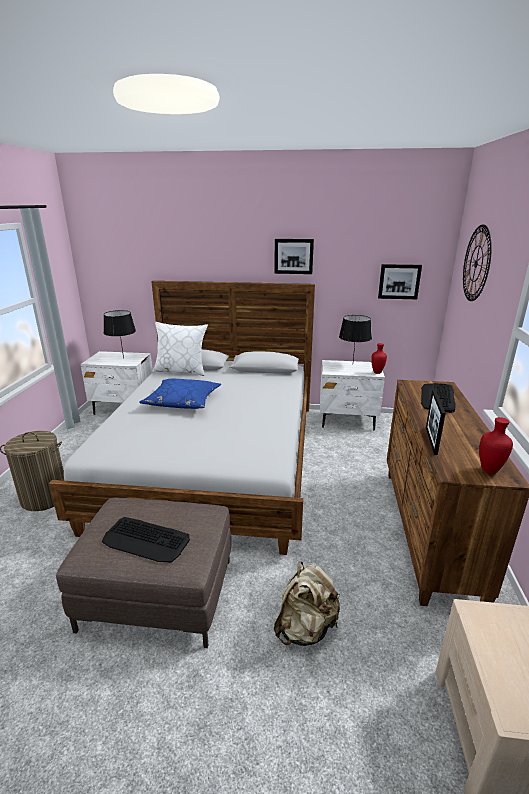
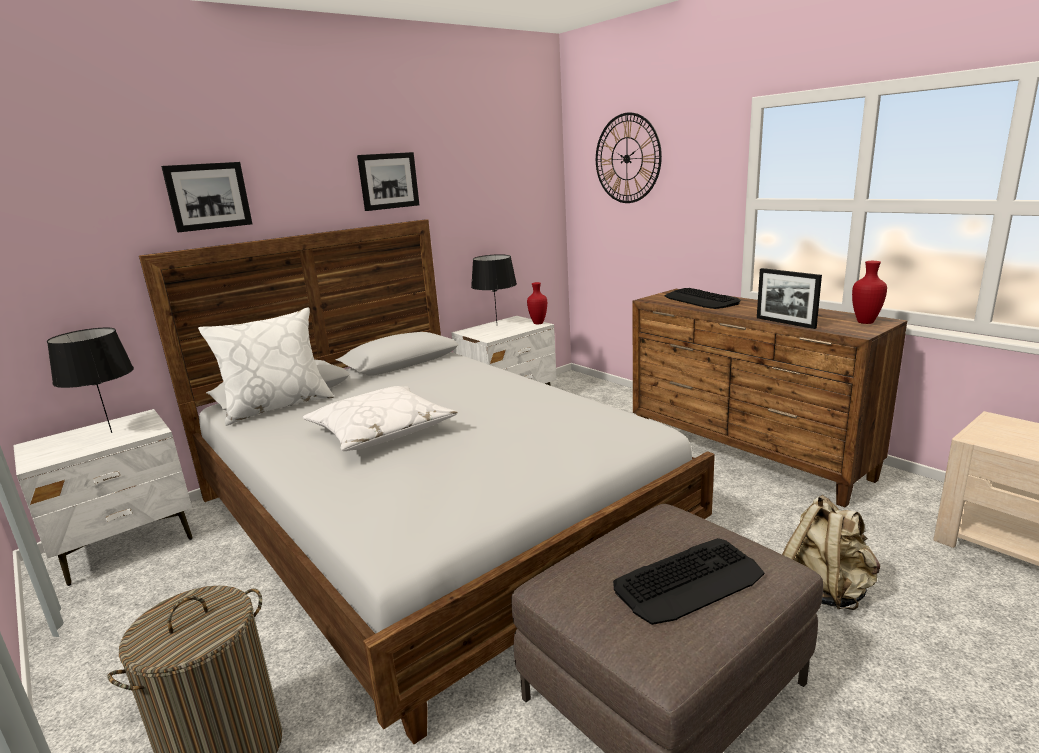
camera: 45 degrees left, 5 degrees down
blue pillow [139,379,221,409] -> white pillow [303,386,458,451]
picture [378,264,422,299] -> picture moved to [161,162,252,232]

